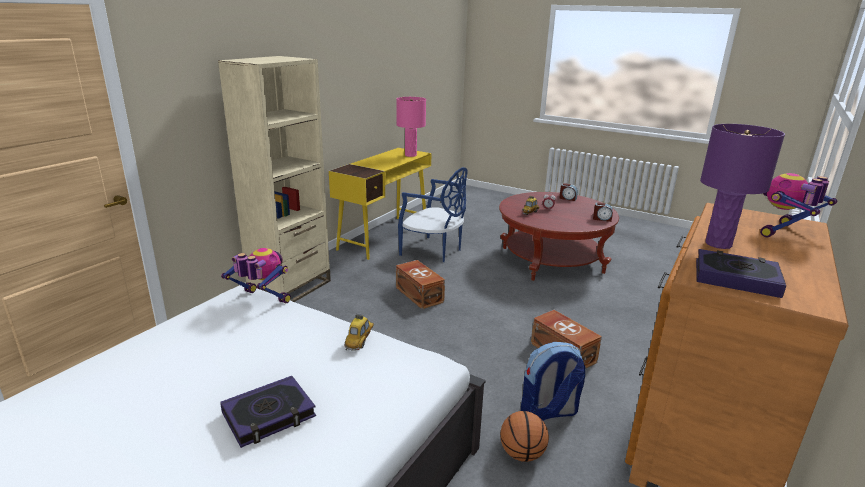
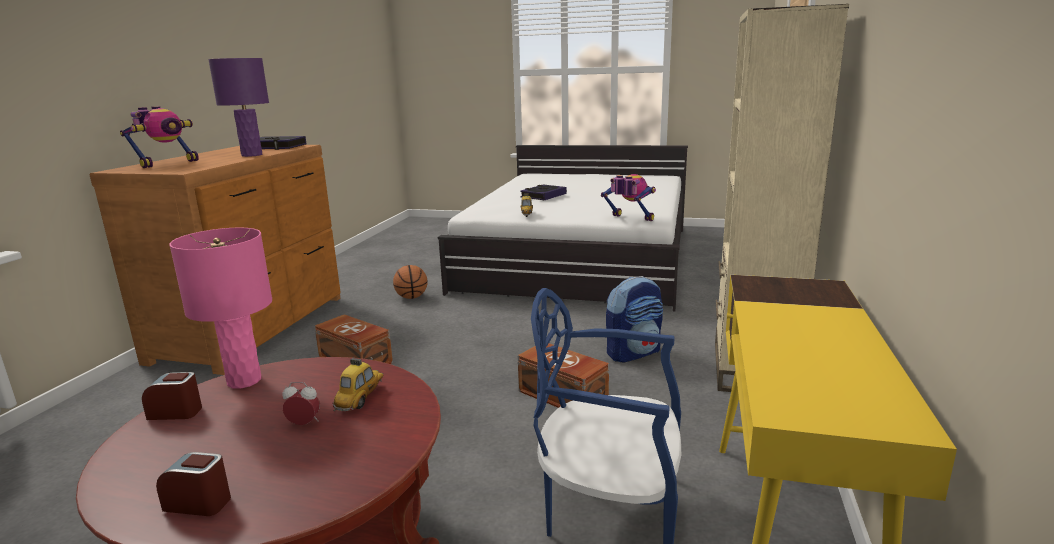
camera: 165 degrees right, 5 degrees down
toy robot [221,248,291,303] -> toy robot turned 150 degrees counterclockwise [601,174,656,221]
pink table lamp [397,97,426,157] -> pink table lamp moved to [169,228,272,389]
backpack [521,342,586,421] -> backpack moved to [606,276,663,362]

